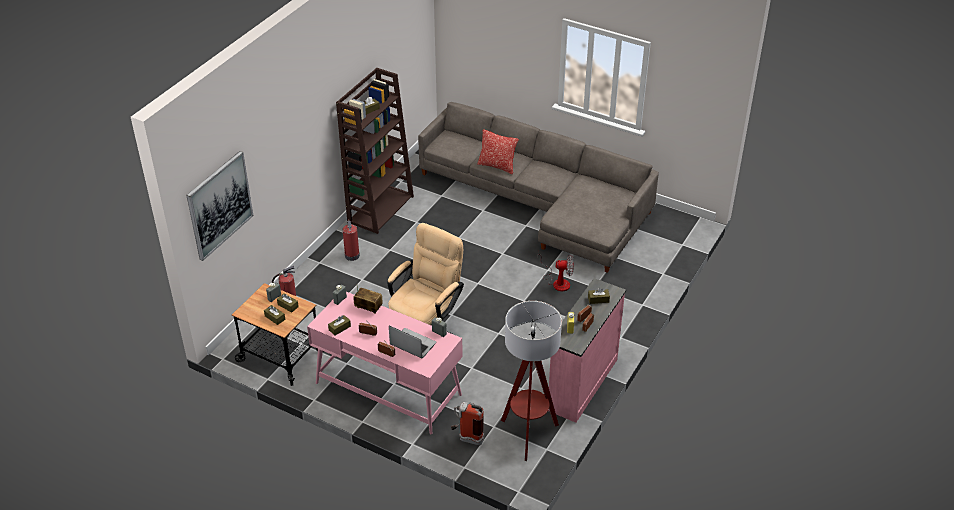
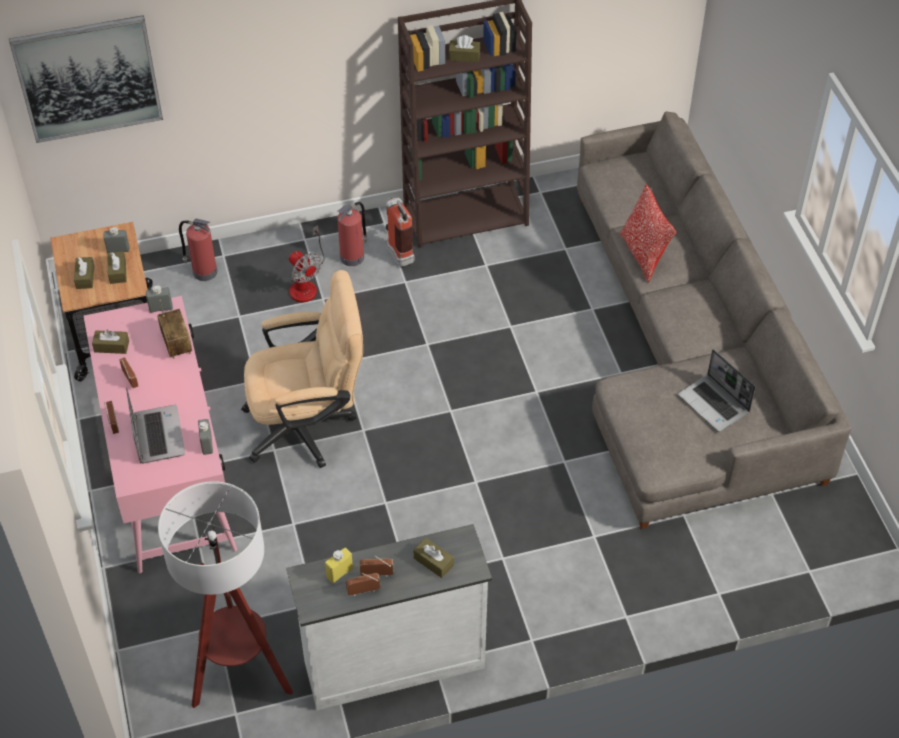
camera: 45 degrees right, 10 degrees up
fire extinguisher [451,402,484,446] -> fire extinguisher moved to [386,197,415,267]
fan [538,254,574,291] -> fan moved to [289,225,324,302]
pink dresser [548,278,626,423] -> white dresser [287,524,492,710]
none -> laptop [678,349,755,432]

